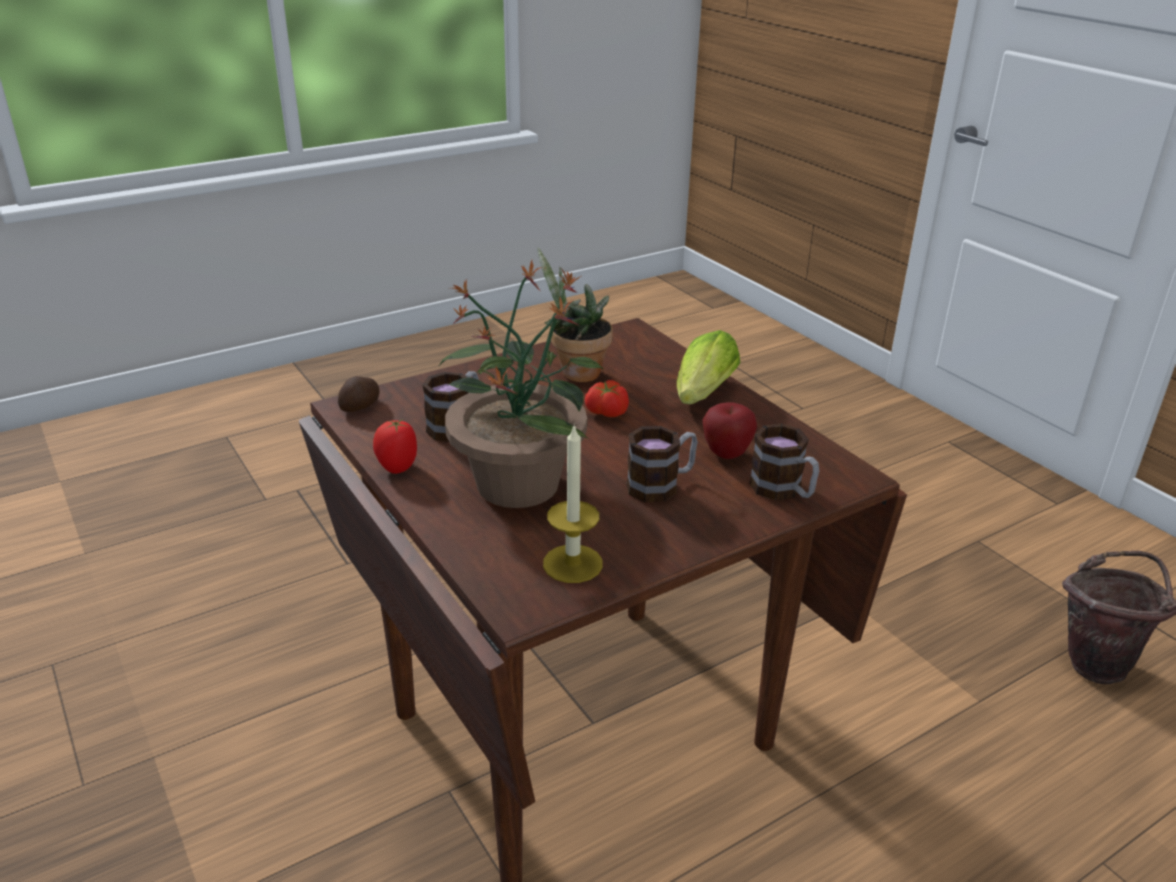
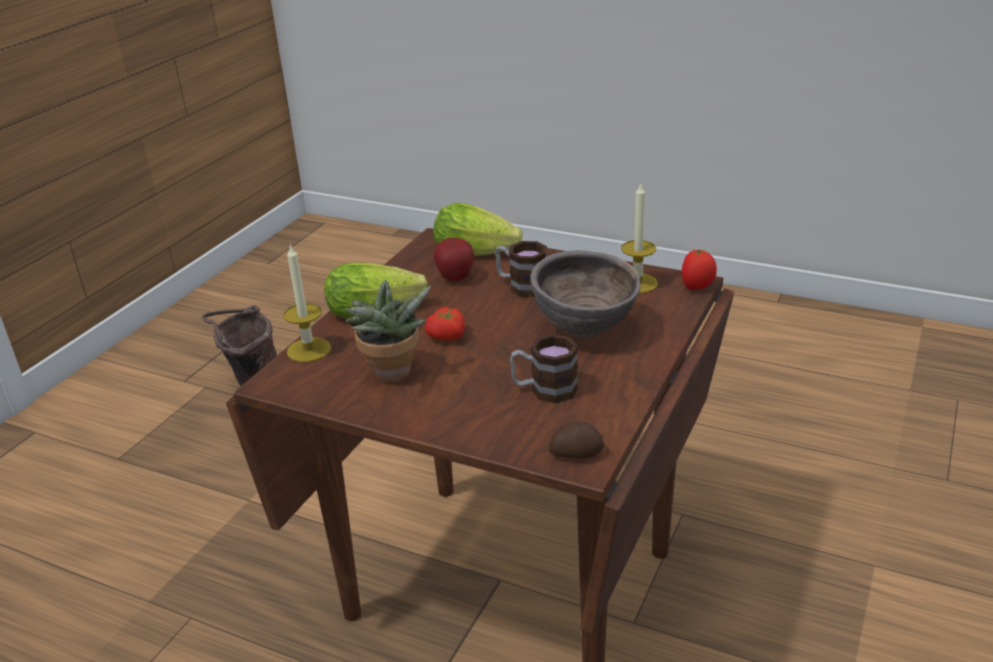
camera: 120 degrees left, 0 degrees up
tomato [373,419,417,474] -> tomato moved to [682,250,717,290]
potted plant [439,260,603,508] -> brown bowl [530,250,641,337]
mug [749,423,819,500] -> lettuce [433,203,523,256]
none -> candle [283,244,331,362]

